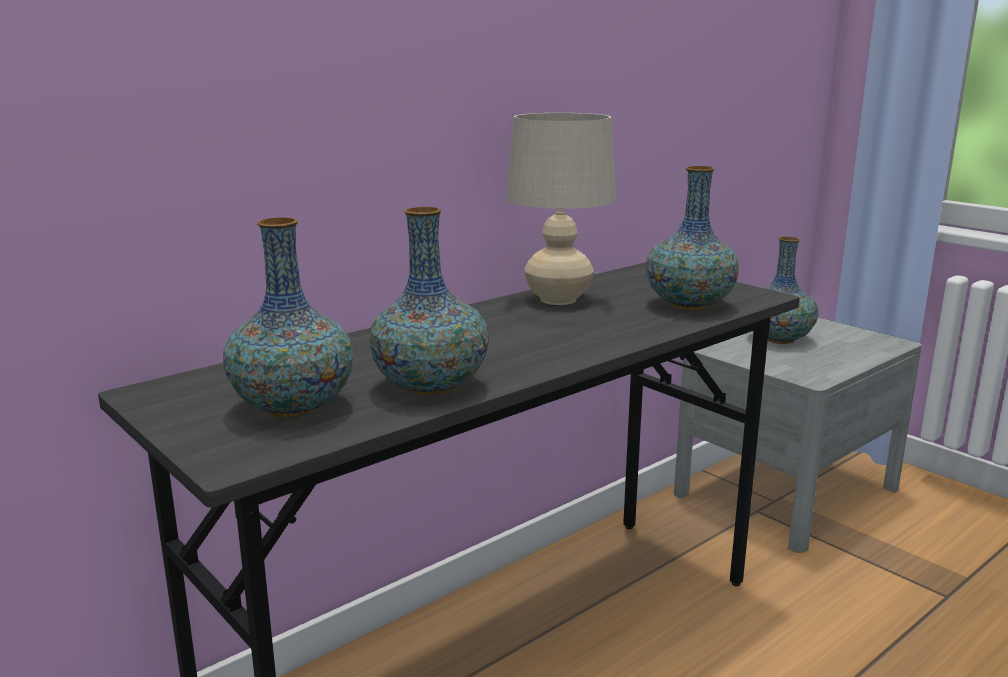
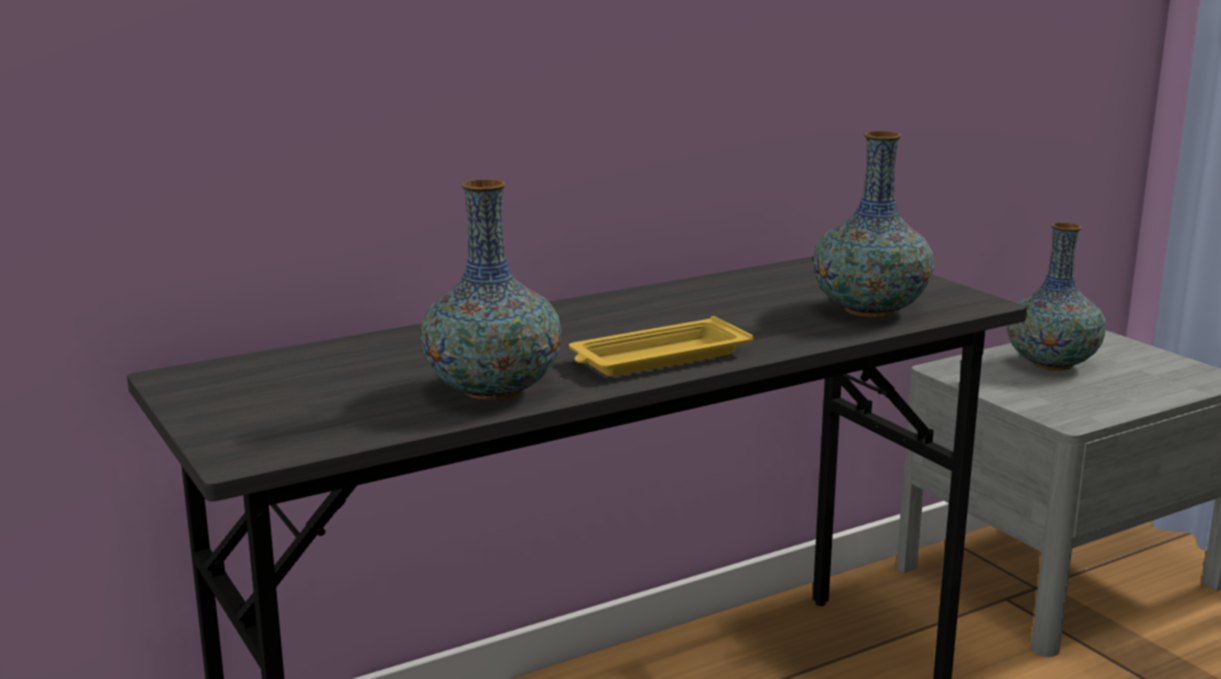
camera: 10 degrees right, 0 degrees up
vase [223,217,353,417] -> none
beige table lamp [506,113,616,305] -> none
none -> yellow tray [569,316,753,377]

